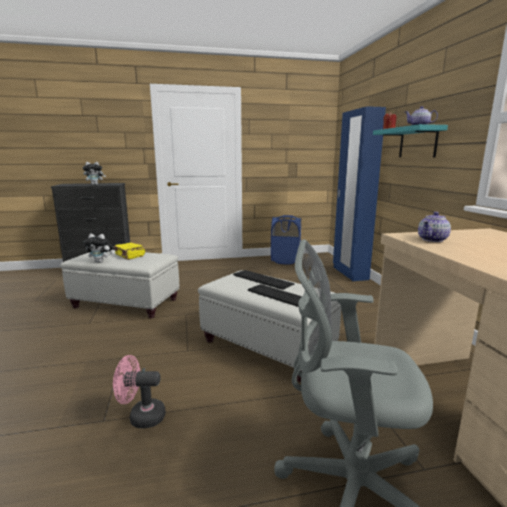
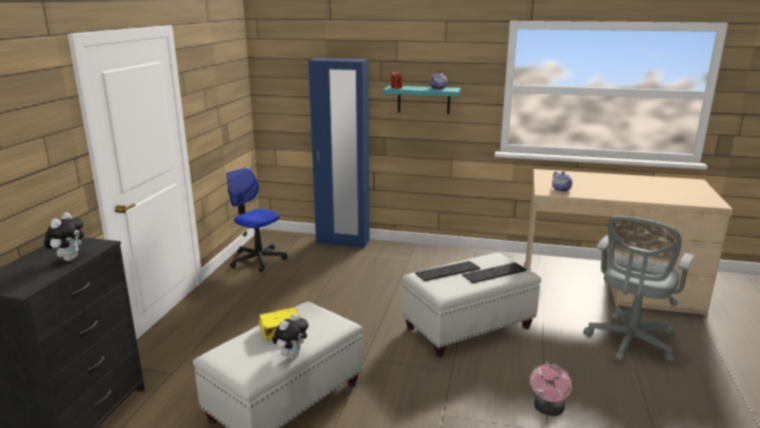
camera: 65 degrees left, 5 degrees up
blue laundry basket [271,215,301,264] -> office chair [226,167,287,272]

